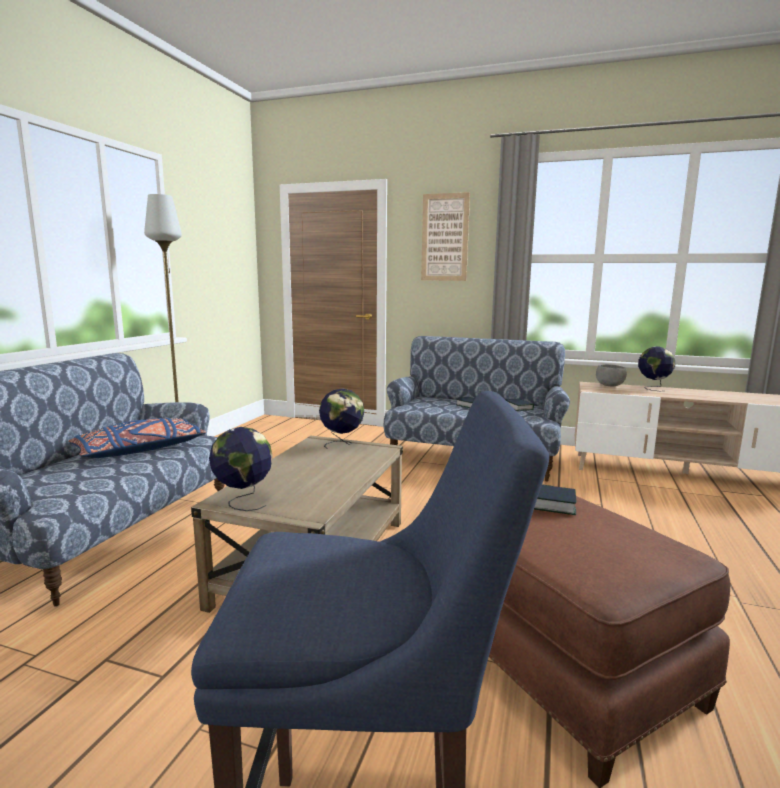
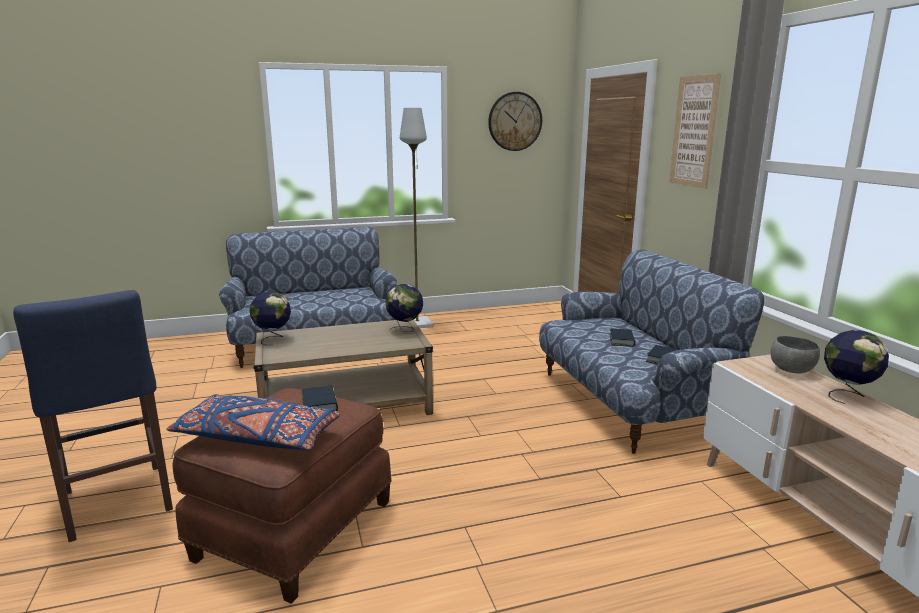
camera: 55 degrees right, 5 degrees up
blue pillow [68,418,206,458] -> blue pillow moved to [166,394,340,450]
none -> wall clock [488,92,542,151]

